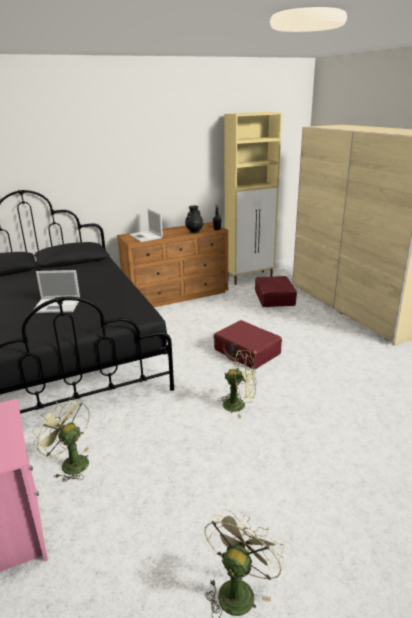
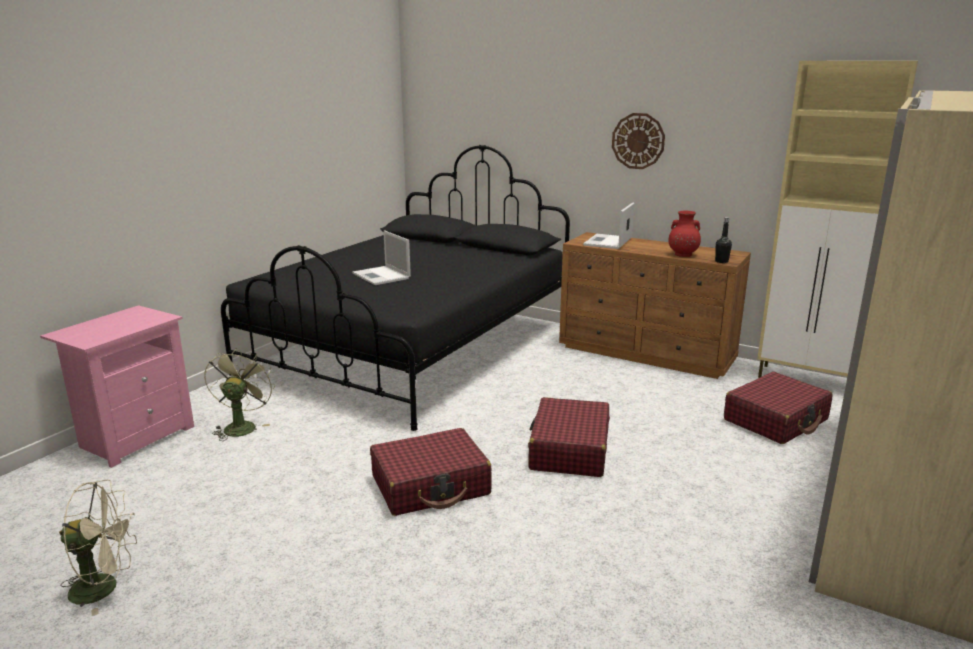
camera: 55 degrees right, 5 degrees down
black vase [185,206,203,233] -> red vase [668,211,701,257]
green fan [217,350,256,418] -> red suitcase [370,428,492,516]
none -> wall clock [612,113,665,169]

